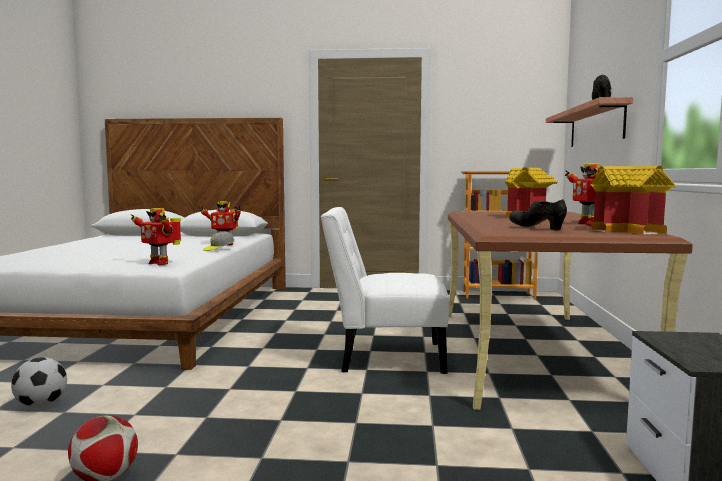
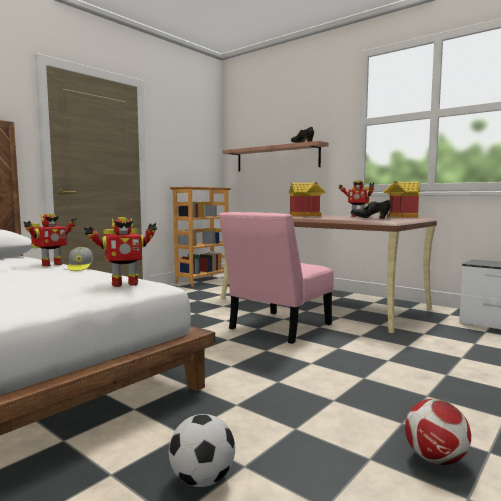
camera: 55 degrees left, 0 degrees up
white chair [321,207,449,374] -> pink chair [219,212,334,344]

